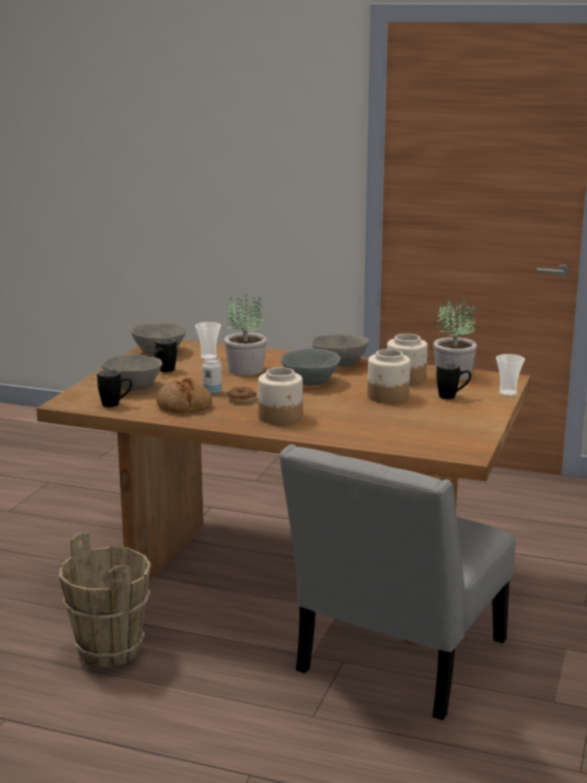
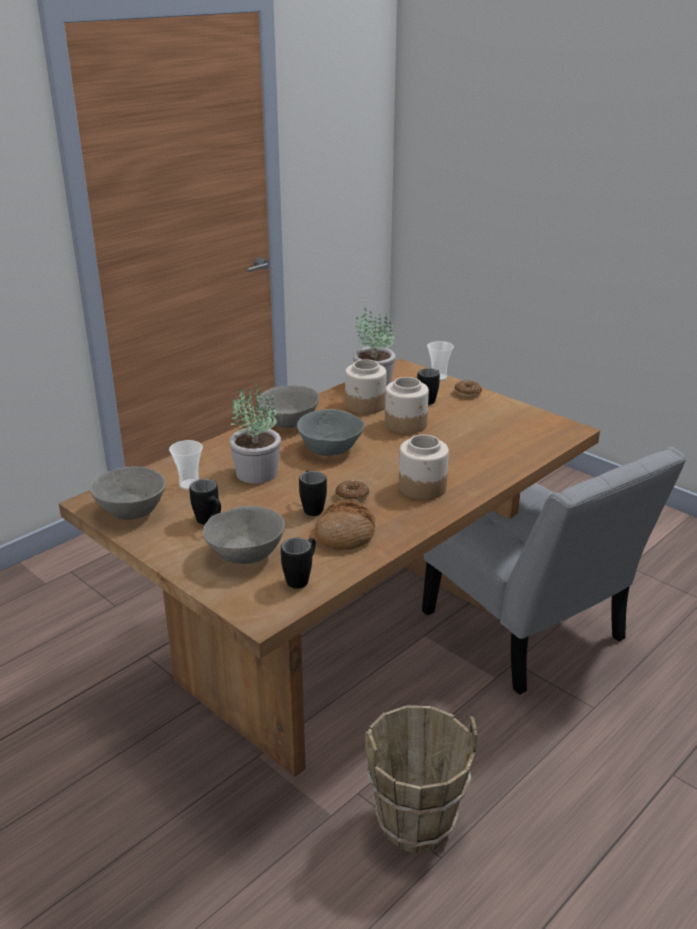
camera: 65 degrees left, 10 degrees up
can [202,359,222,394] -> black mug [299,470,327,516]
none -> donut [454,380,482,397]

